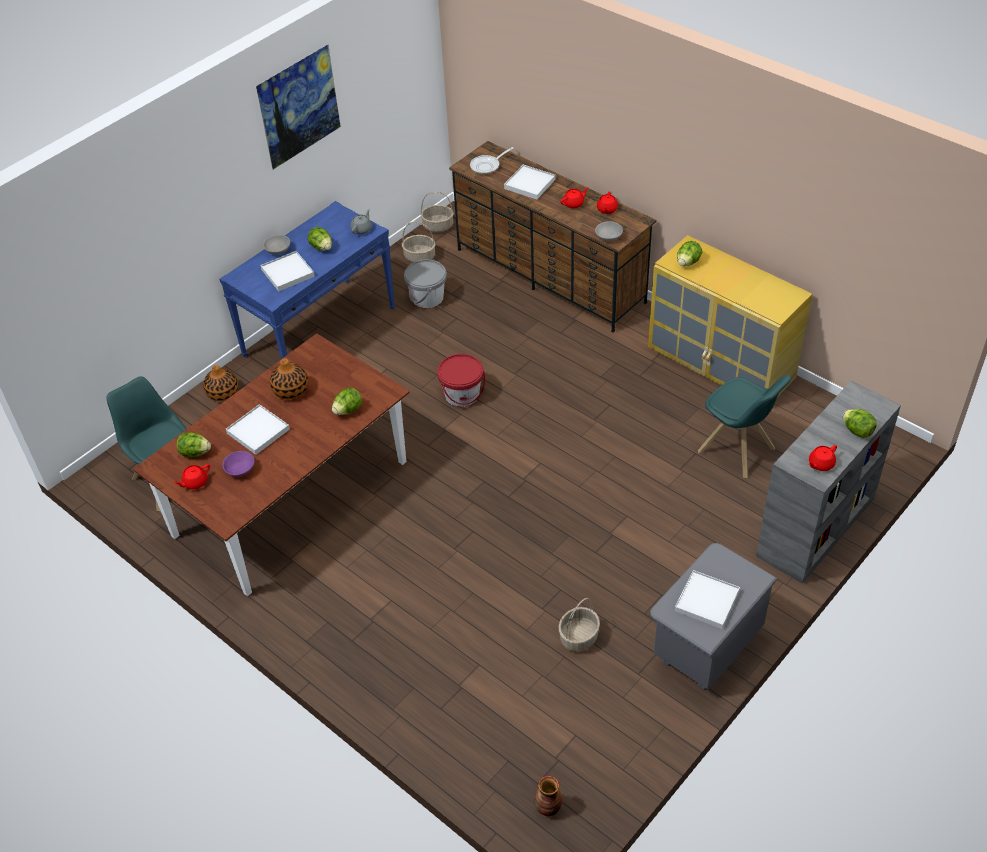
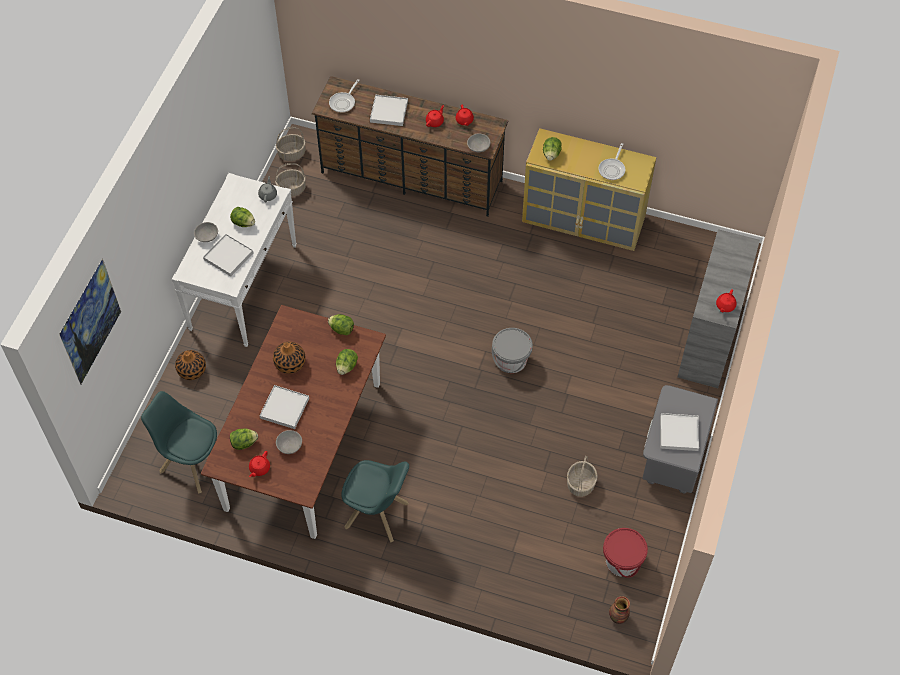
camera: 25 degrees left, 10 degrees up
blue console table [220,201,395,359] -> white console table [172,173,297,347]
purple bowl [222,451,255,477] -> grey bowl [276,430,302,454]
picture [256,45,341,169] -> picture moved to [59,259,121,385]
grey bucket [404,259,447,308] -> grey bucket moved to [492,328,533,373]
red bucket [437,354,486,406] -> red bucket moved to [603,528,648,578]
turquoise chair [698,375,791,478] -> turquoise chair moved to [341,460,409,542]
lettuce [842,409,877,438] -> lettuce moved to [328,314,354,335]
none -> frying pan [599,143,625,180]

